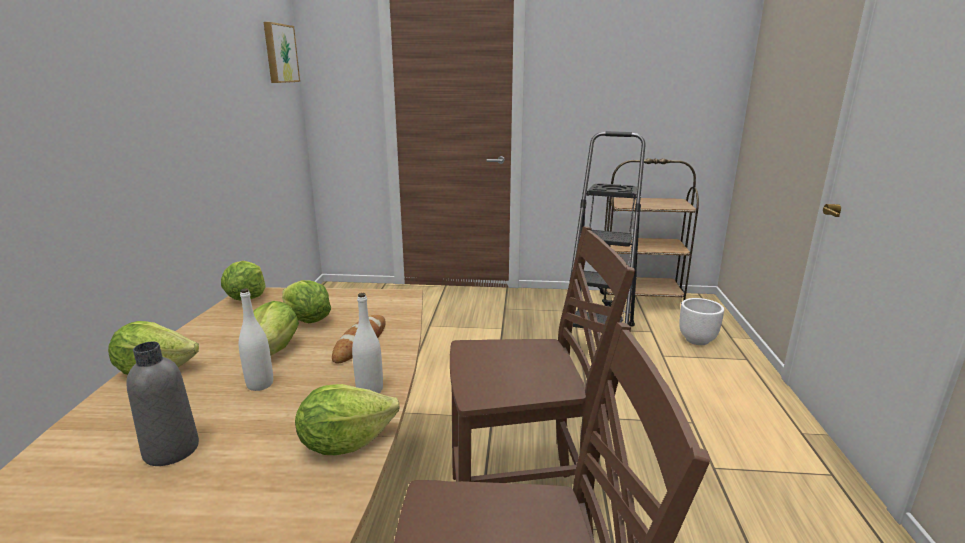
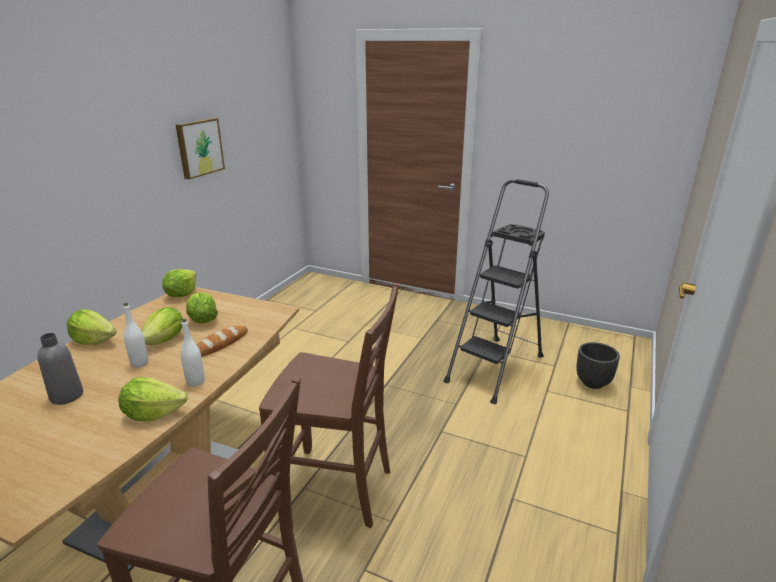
camera: 20 degrees right, 5 degrees up
picture [264,22,300,83] -> picture moved to [176,118,225,180]
brown cart [598,158,699,307] -> none
white planter [679,298,724,345] -> black planter [576,342,620,389]

